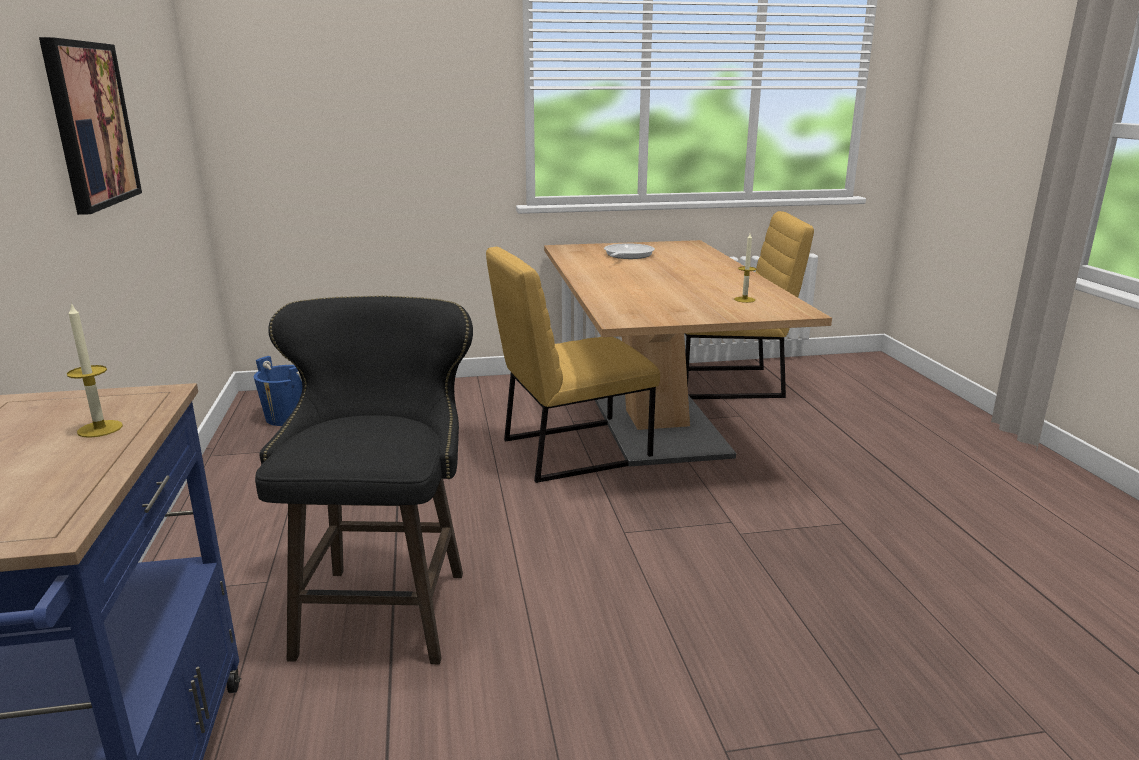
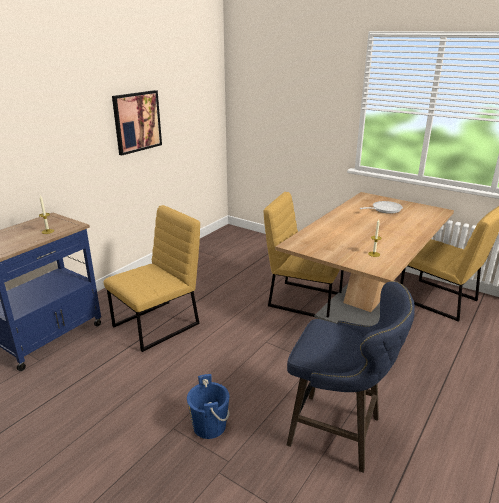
camera: 45 degrees right, 5 degrees up
blue bucket [254,356,302,426] -> blue bucket moved to [187,374,230,439]
black stool [255,295,473,664] -> yellow chair [104,205,200,352]
none -> blue stool [287,281,415,473]

